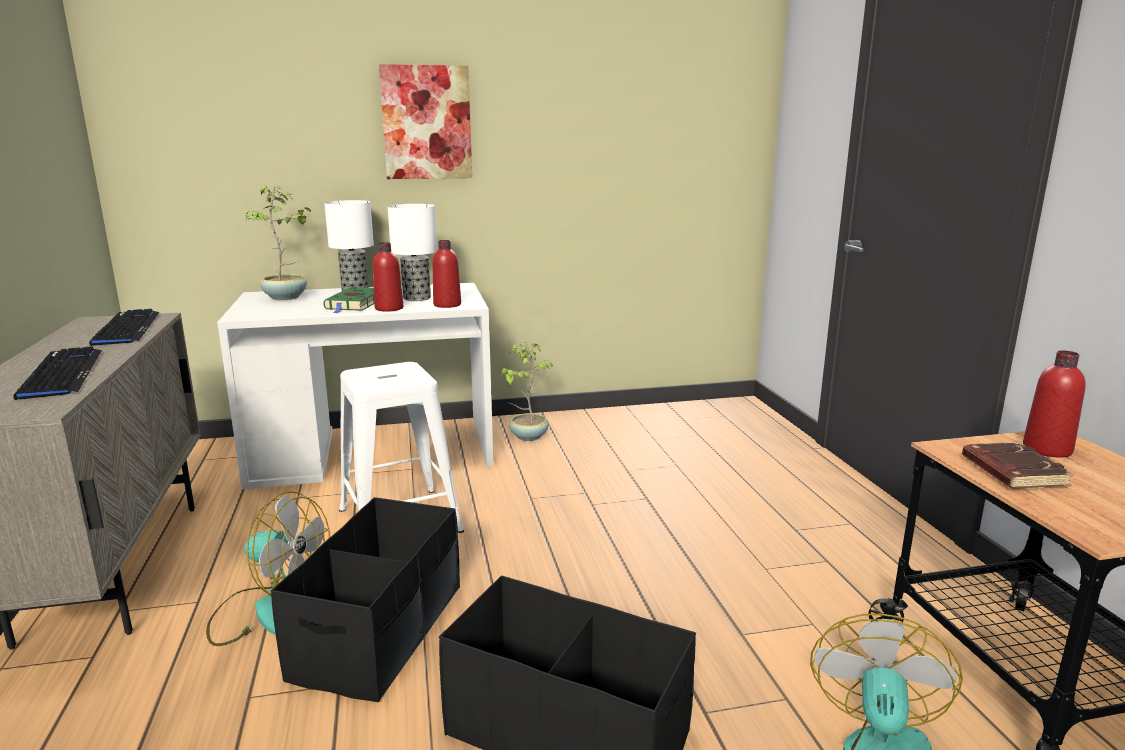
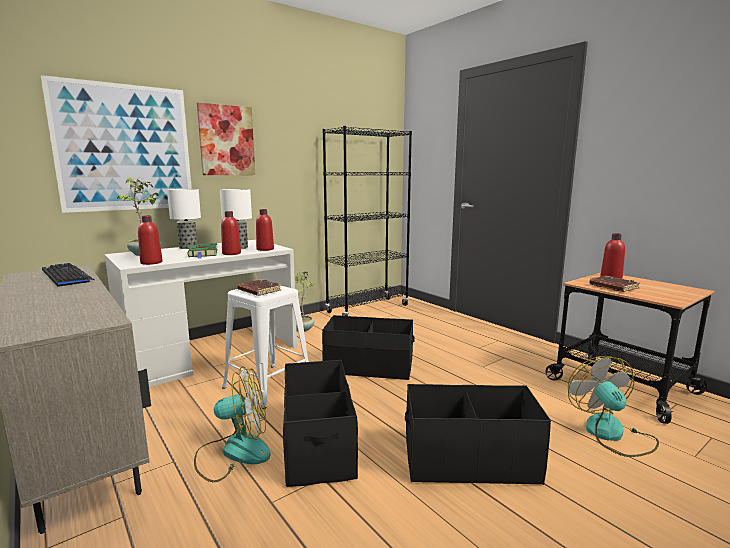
camera: 25 degrees left, 5 degrees down
keyboard [14,346,102,401] -> none
none -> picture [41,75,192,213]
none -> red bottle [138,216,163,265]
none -> brown book [237,279,281,296]
none -> black bookcase [322,126,412,316]
none -> black storage box [322,315,415,380]

